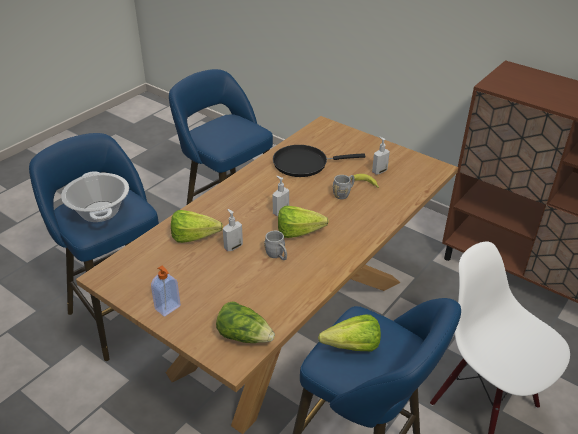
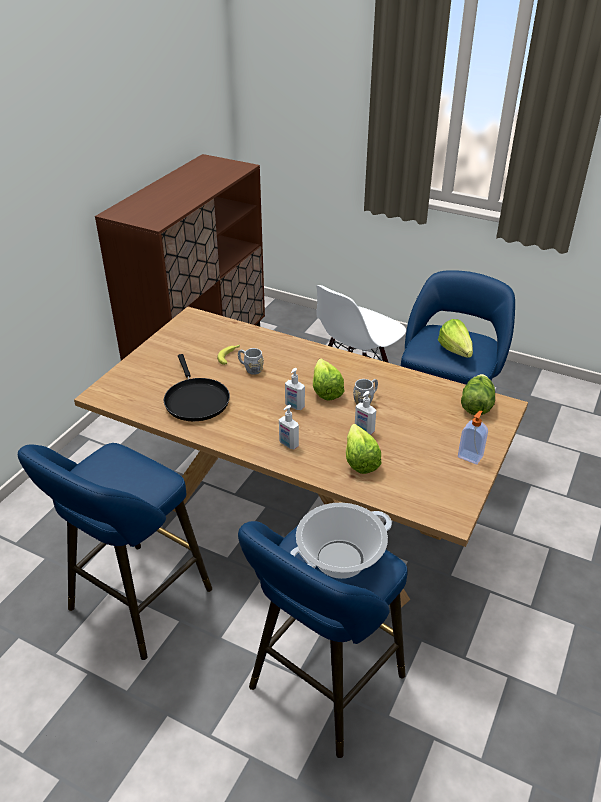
camera: 100 degrees left, 0 degrees up
soap dispenser [372,137,390,174] -> soap dispenser moved to [279,405,299,449]

